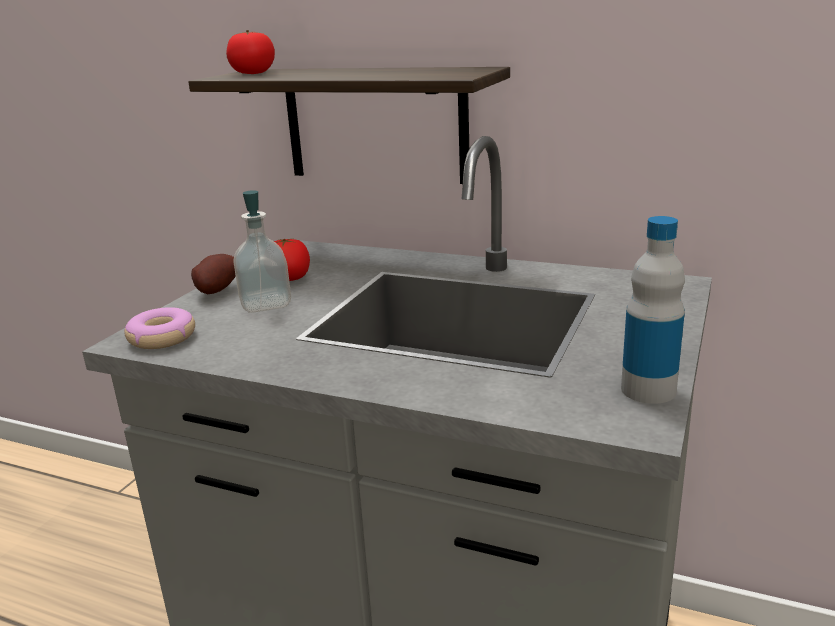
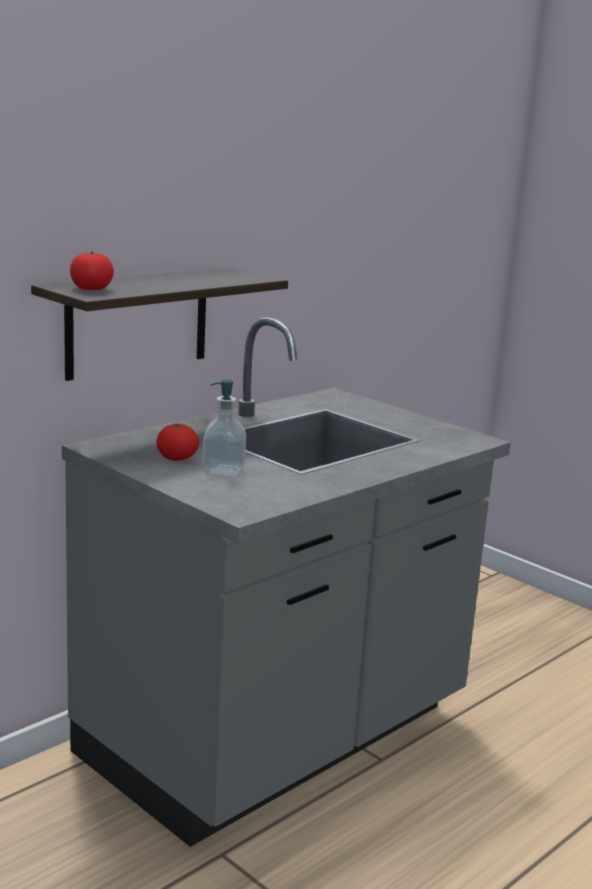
camera: 70 degrees left, 5 degrees down
donut [124,307,195,349] -> none
potato [191,254,236,294] -> none
bottle [621,216,685,404] -> none

